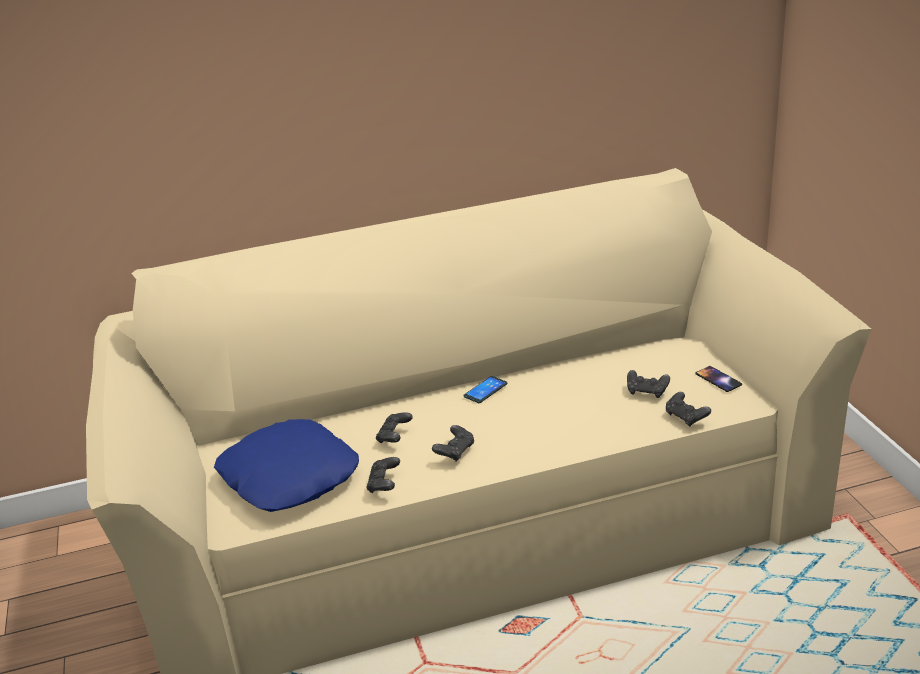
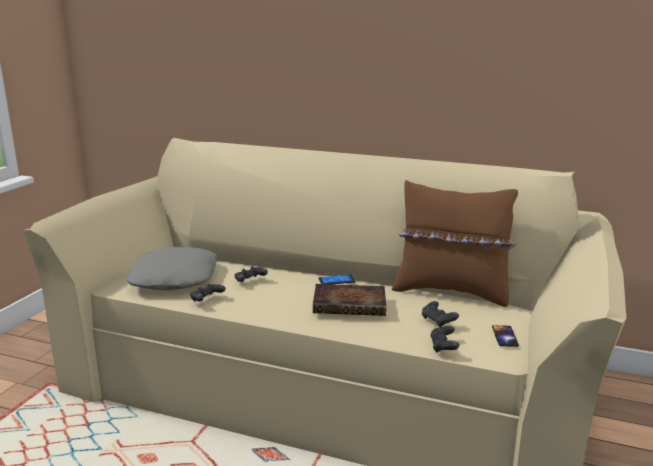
camera: 35 degrees right, 10 degrees down
blue pillow [214,419,359,512] -> grey pillow [126,247,218,290]
black game controller [432,425,474,462] -> none
none -> book [313,284,386,316]
none -> brown pillow [392,180,518,307]

